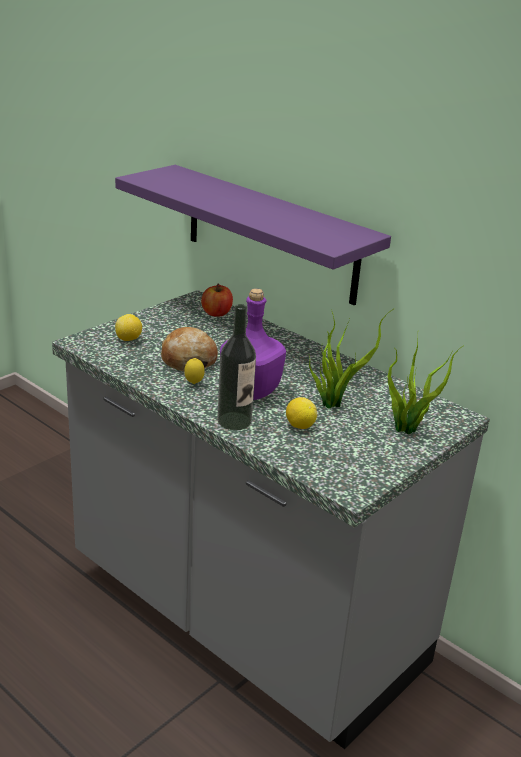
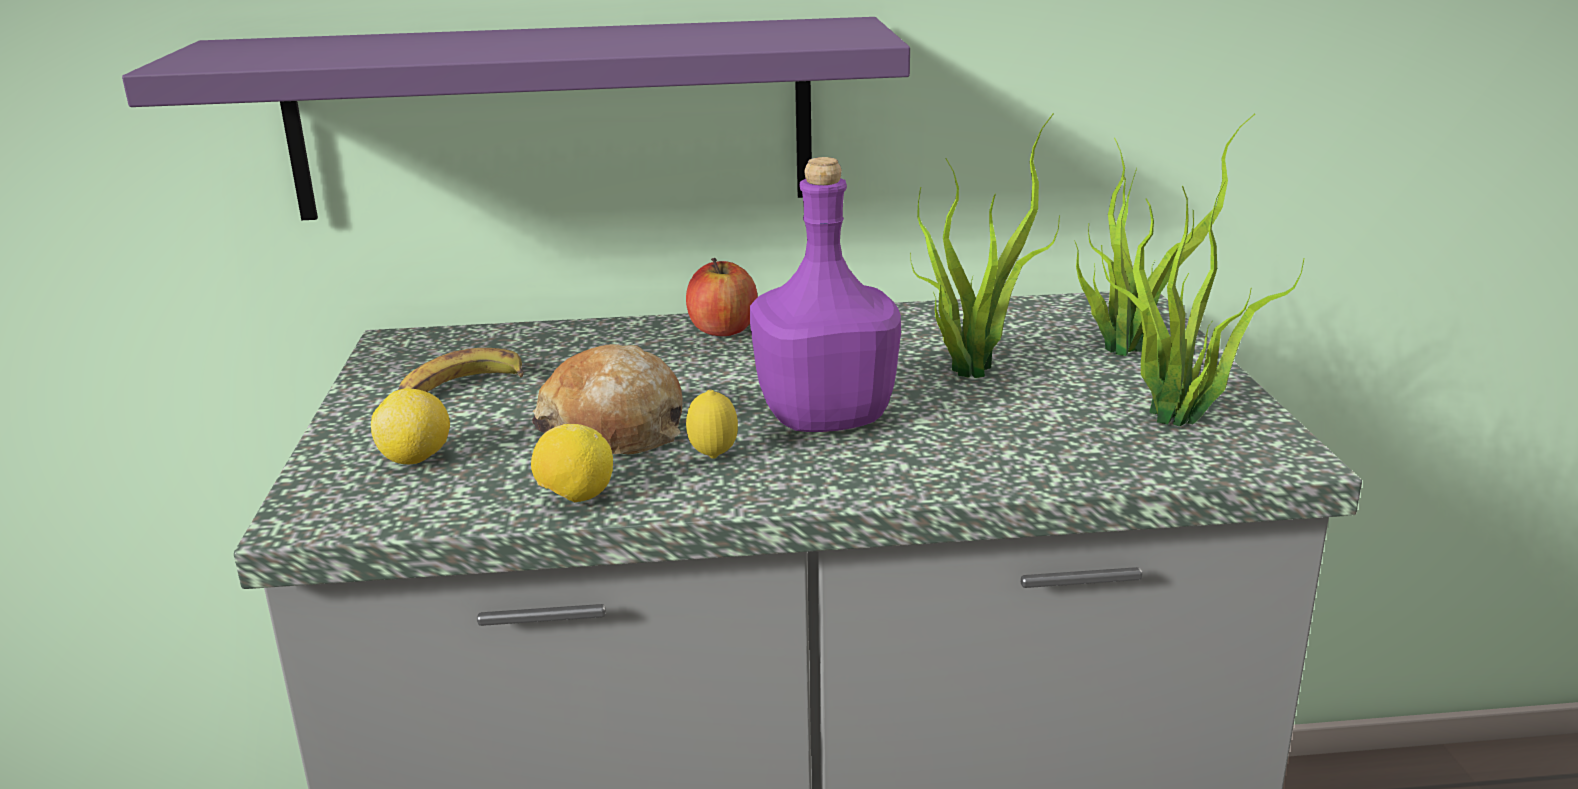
camera: 45 degrees left, 5 degrees down
apple [201,283,233,317] -> apple moved to [686,258,757,336]
bottle [217,304,256,430] -> none
lemon [286,397,317,429] -> lemon moved to [531,424,613,502]
none -> banana [398,348,524,392]
none -> potted plant [1101,182,1304,426]

